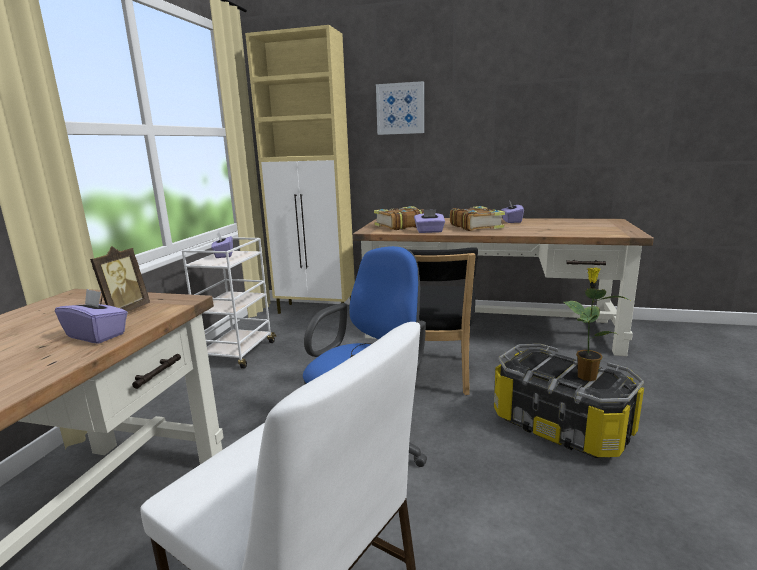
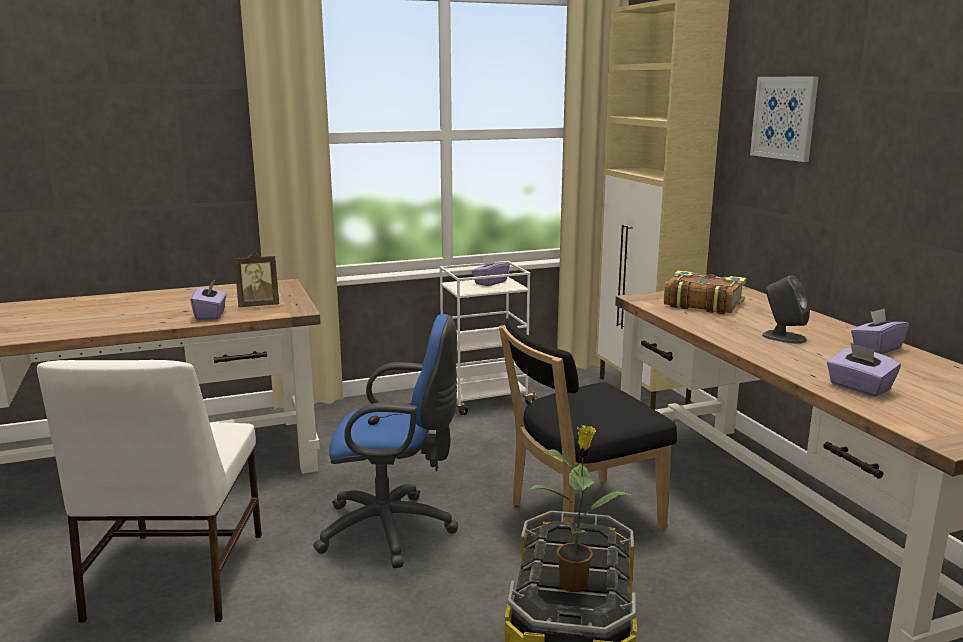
camera: 55 degrees right, 0 degrees up
purple tissue box [414,209,445,233] -> purple tissue box moved to [827,343,901,397]
book [450,206,505,231] -> grey speaker [762,275,810,344]

